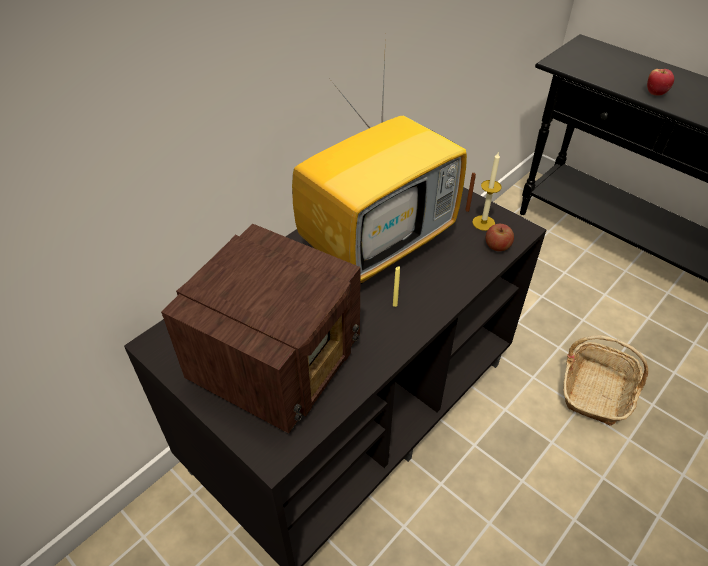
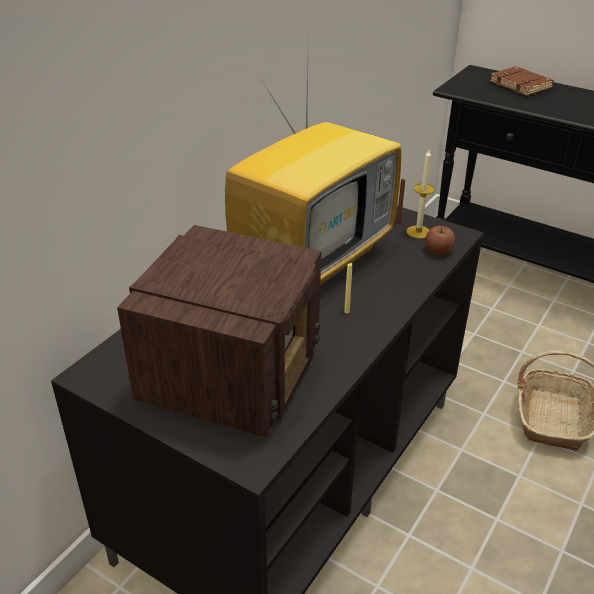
camera: 10 degrees left, 10 degrees down
apple [647,69,674,96] -> none
none -> brown book [490,66,554,96]

